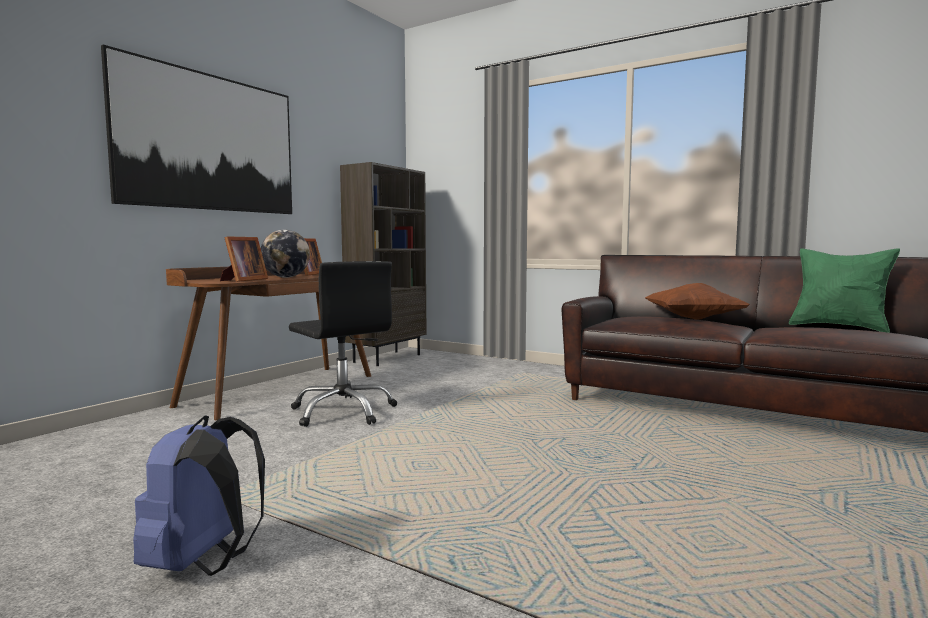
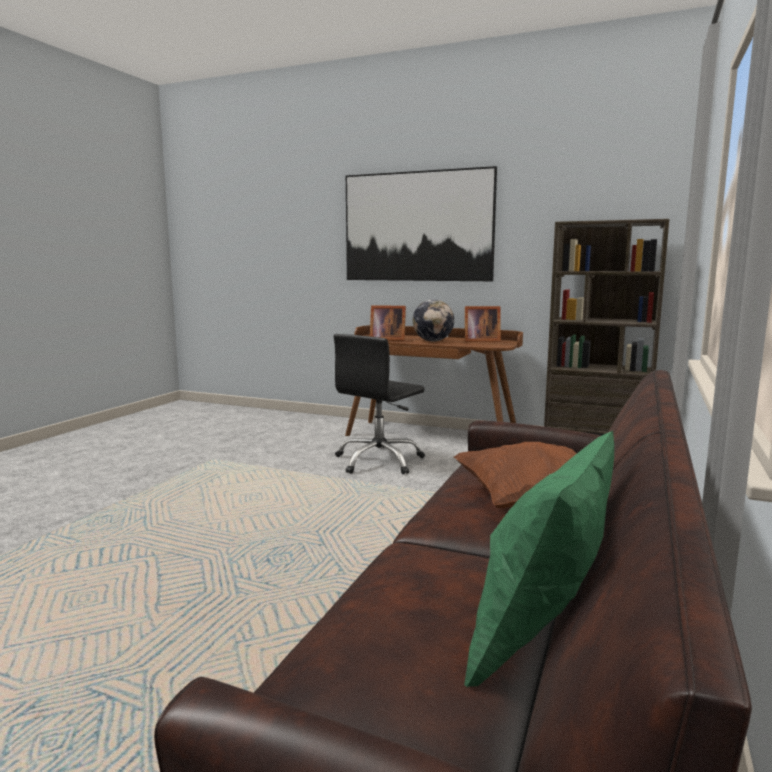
camera: 80 degrees right, 5 degrees up
blue backpack [133,415,265,576] -> none

